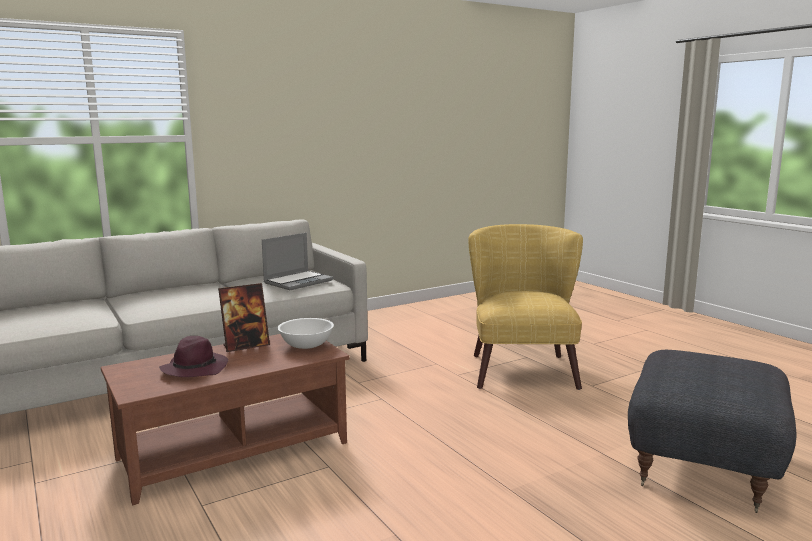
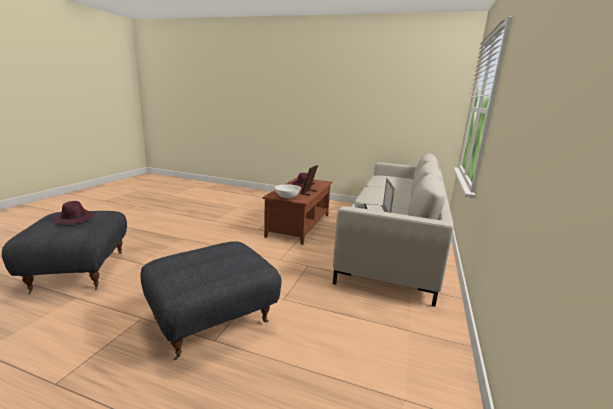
camera: 140 degrees right, 5 degrees up
yellow armchair [468,224,583,390] -> grey ottoman [141,241,282,360]
none -> purple hat [54,201,95,224]

